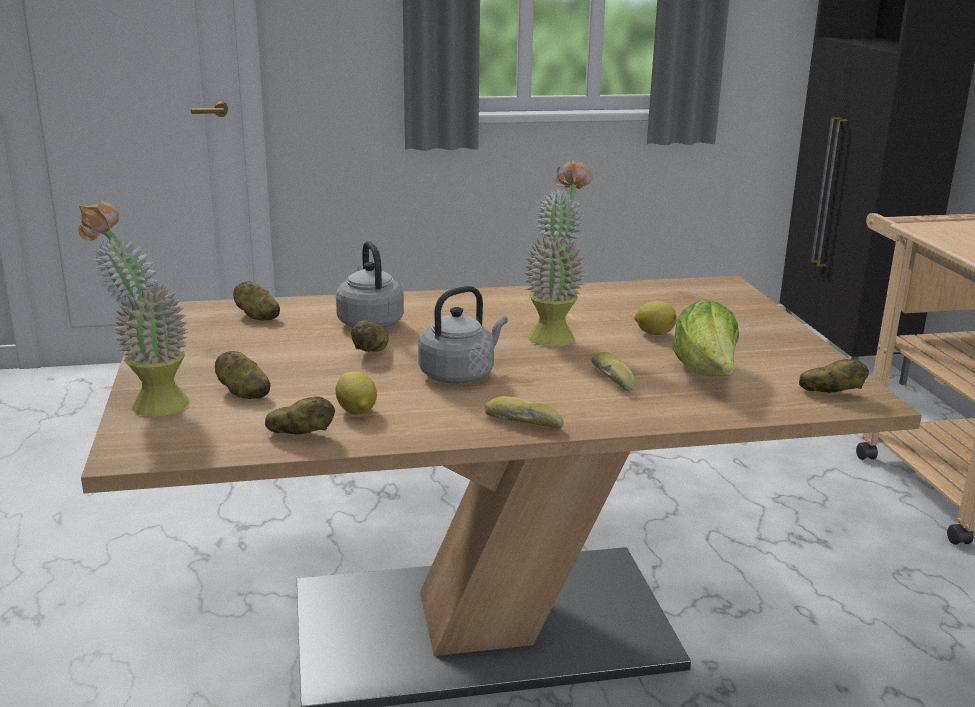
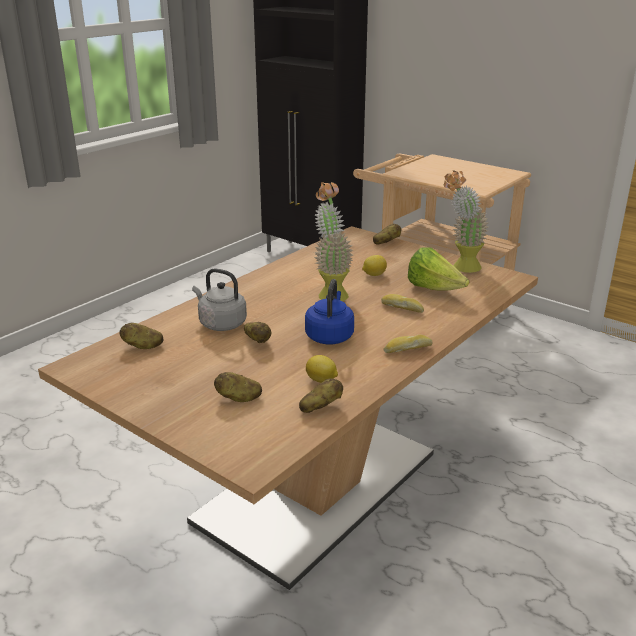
camera: 40 degrees left, 5 degrees up
potted plant [78,202,190,416] -> potted plant moved to [444,170,488,273]
grey kettle [418,286,508,384] -> blue kettle [305,279,354,344]
potato [799,358,869,393] -> potato moved to [373,224,402,244]

